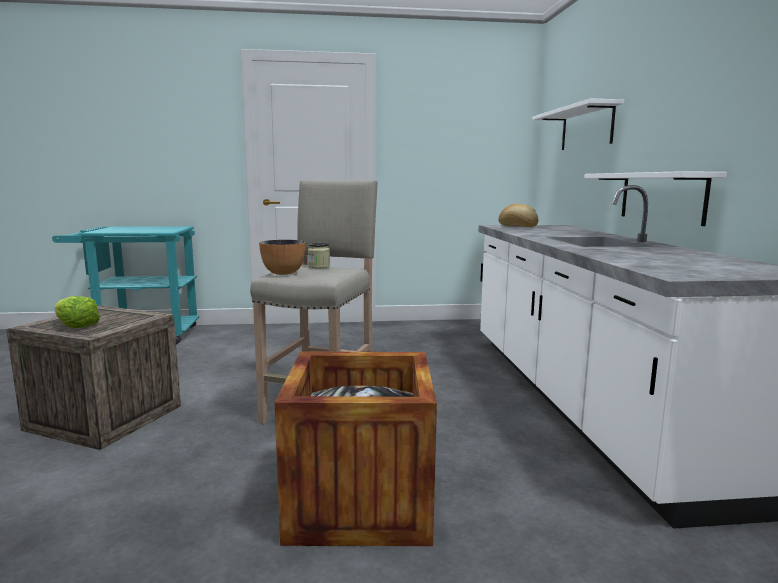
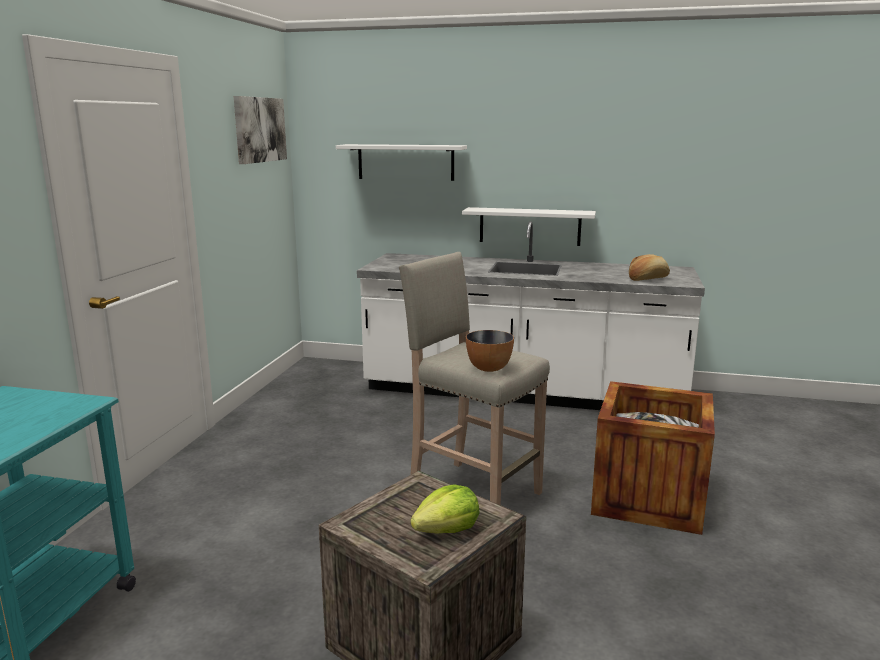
camera: 70 degrees left, 5 degrees up
jar [308,243,330,268] -> none
bread [499,204,538,227] -> bread moved to [629,254,670,281]
none -> picture [234,96,287,164]

